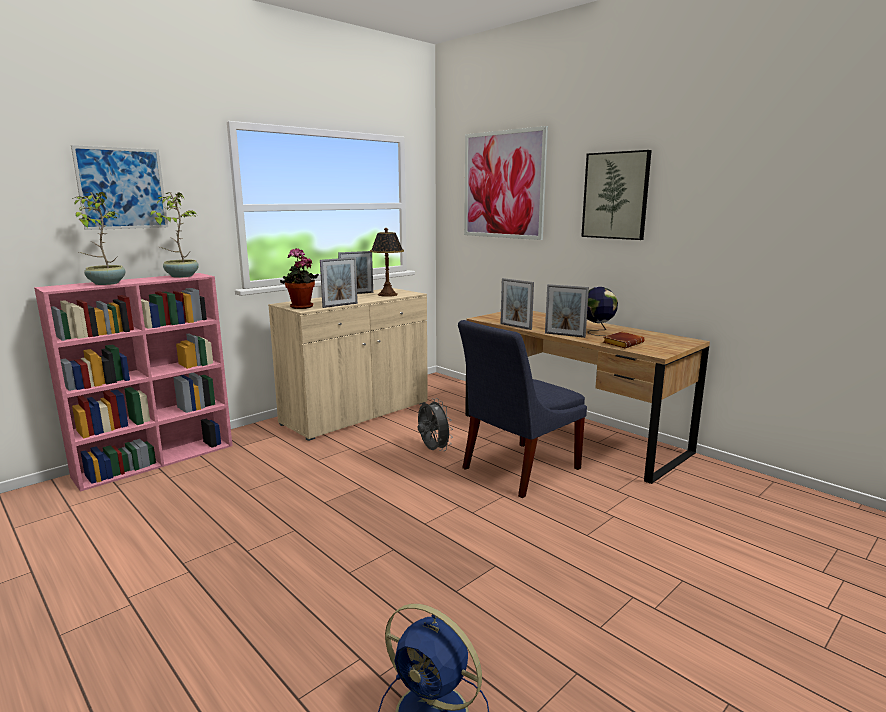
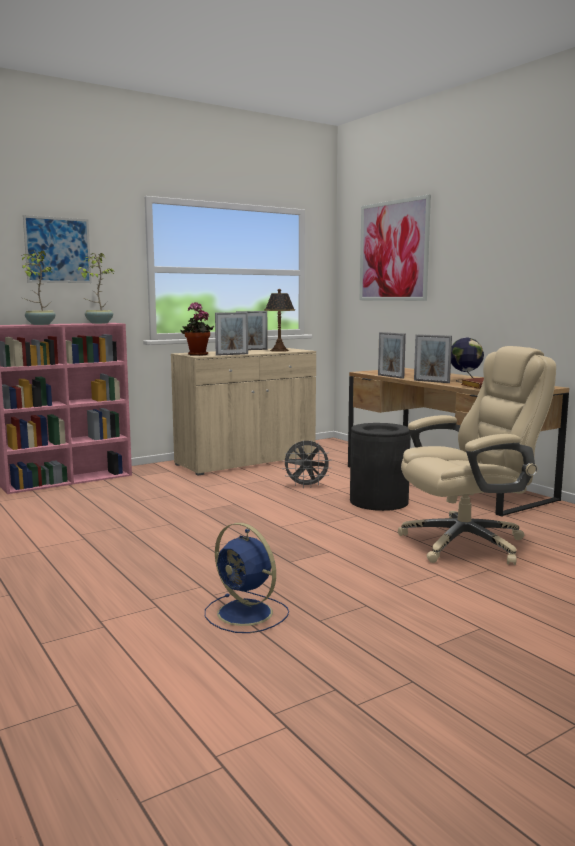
camera: 10 degrees right, 5 degrees down
grey fan [418,398,453,451] -> grey fan turned 105 degrees clockwise [282,440,332,488]
blue chair [458,320,587,498] -> black trash can [350,423,411,511]
picture [581,150,652,240] -> none
none -> beige office chair [398,346,556,565]

